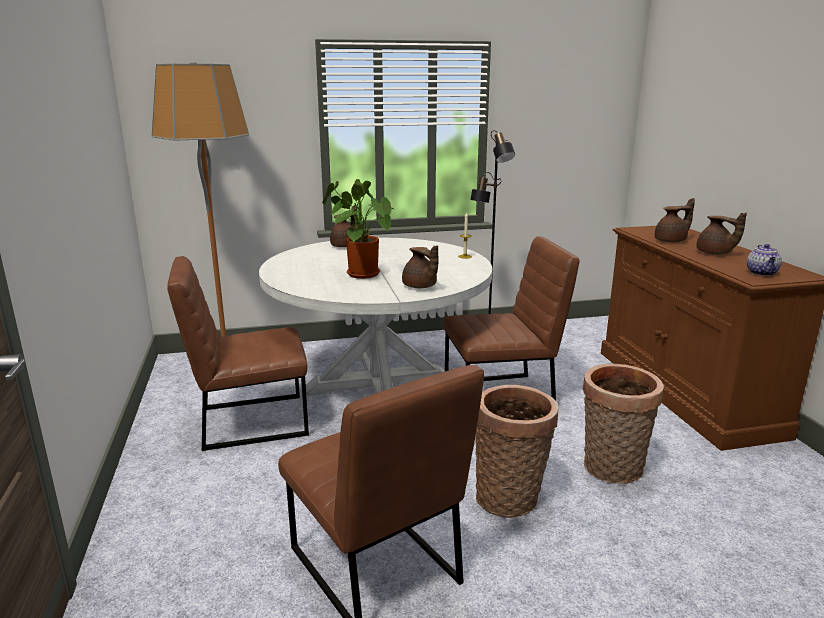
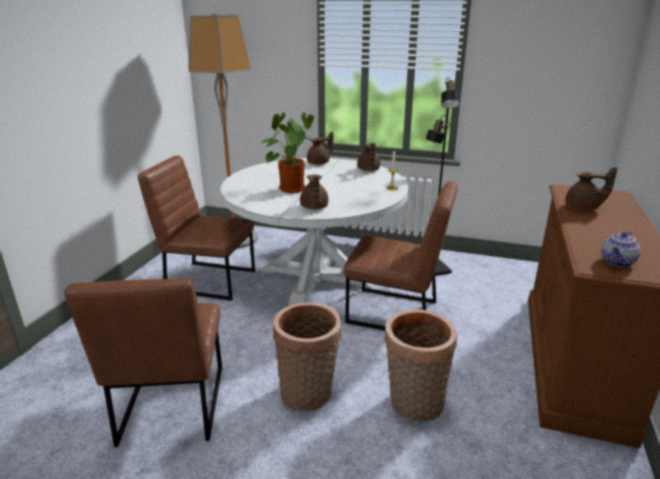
camera: 30 degrees right, 5 degrees up
brown teapot [696,213,747,255] -> brown teapot moved to [357,143,380,171]

